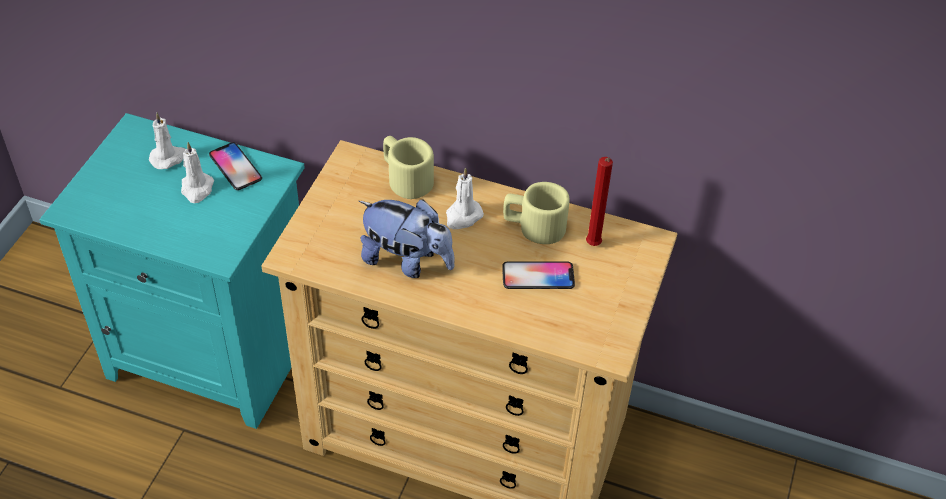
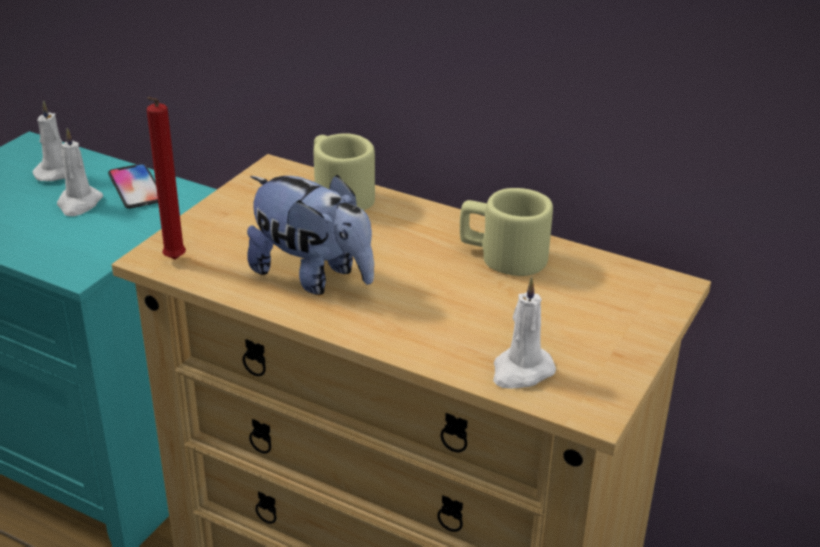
camera: 10 degrees right, 15 degrees down
white candle [446,167,484,229] -> white candle moved to [493,277,556,389]
phone [502,261,575,289] -> none
red candle [586,157,613,246] -> red candle moved to [147,97,186,259]

